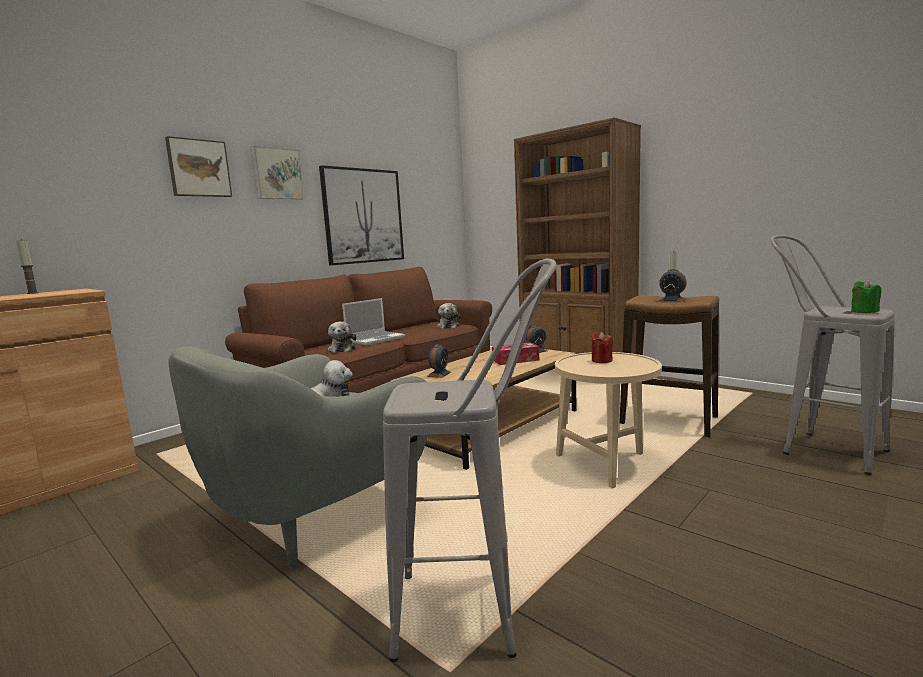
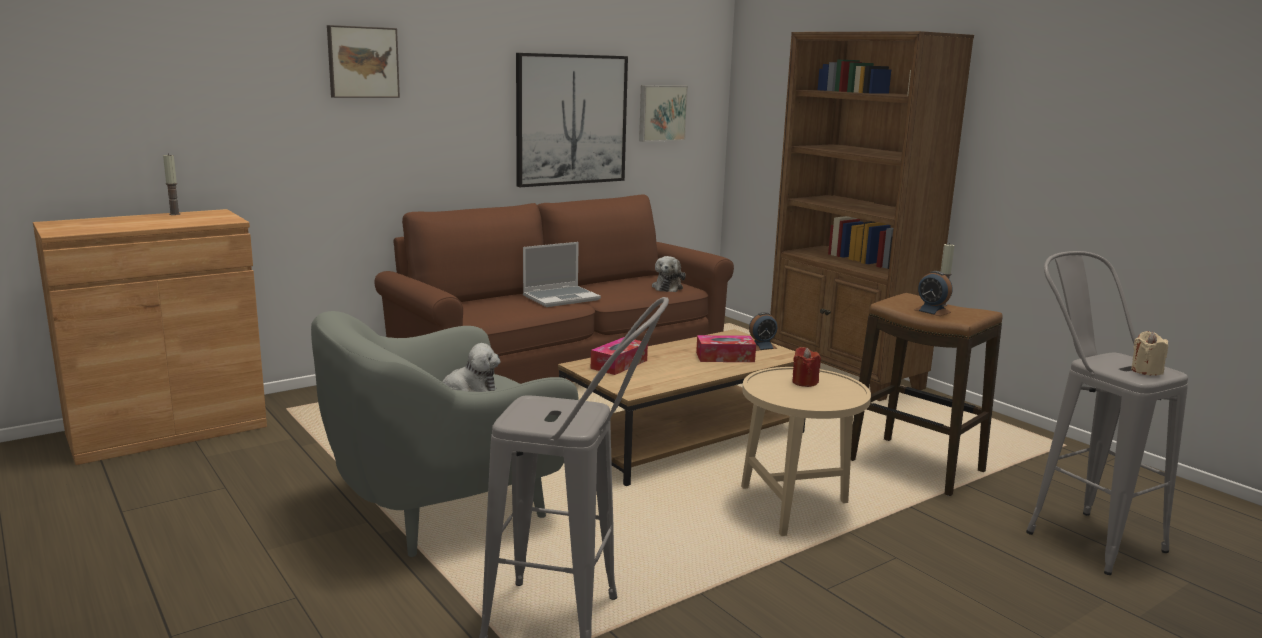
camera: 10 degrees right, 5 degrees up
picture [251,146,305,199] -> picture moved to [639,85,688,142]
plush toy [328,322,356,353] -> none
alarm clock [427,344,451,378] -> tissue box [591,337,648,375]
green candle [851,280,881,313] -> beige candle [1131,331,1168,376]

